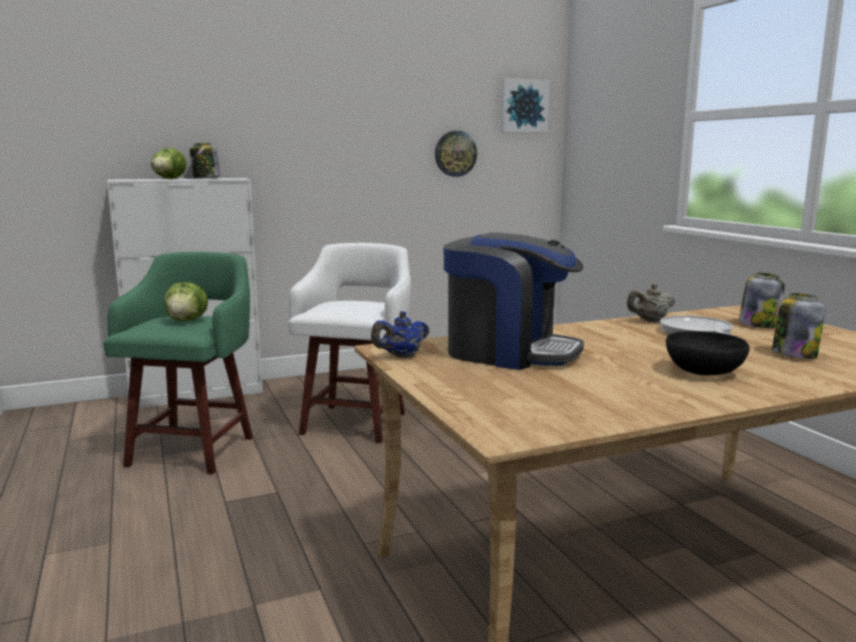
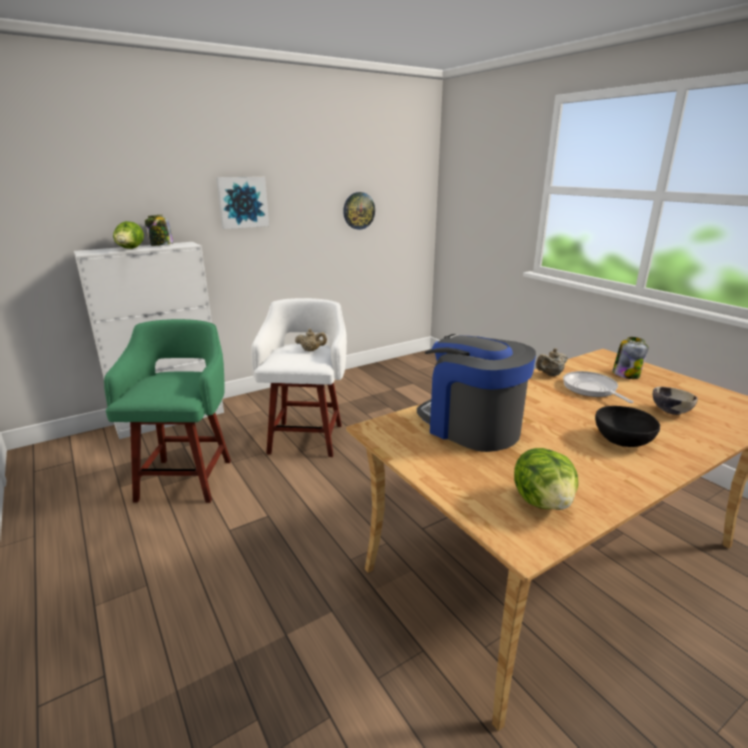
camera: 10 degrees left, 10 degrees up
lettuce [164,282,208,321] -> lettuce moved to [514,448,578,510]
blue teapot [371,311,429,358] -> none
coffee machine [444,232,584,370] -> coffee machine turned 150 degrees counterclockwise [417,334,536,452]
picture [500,78,550,133] -> picture moved to [216,177,269,229]
jar [772,293,826,359] -> bowl [653,387,698,415]
none -> beige teapot [295,329,327,351]

